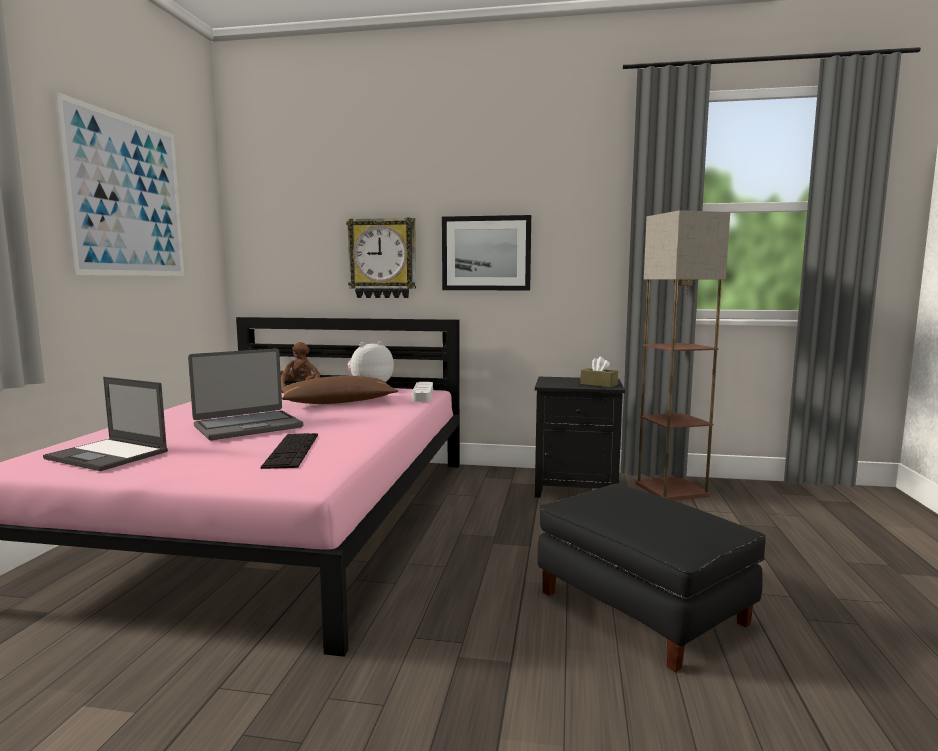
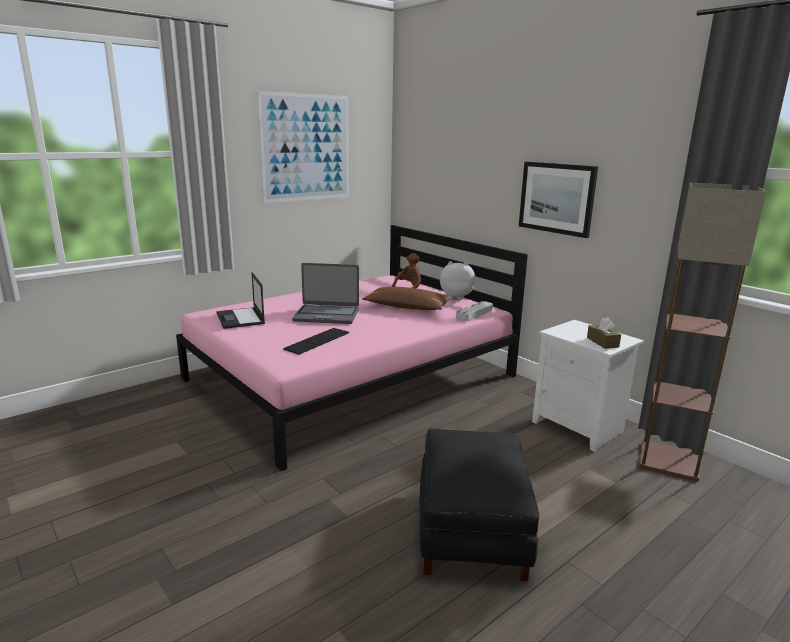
camera: 40 degrees right, 10 degrees up
wall clock [346,218,416,298] -> none
black nightstand [535,377,625,498] -> white nightstand [532,320,644,452]

